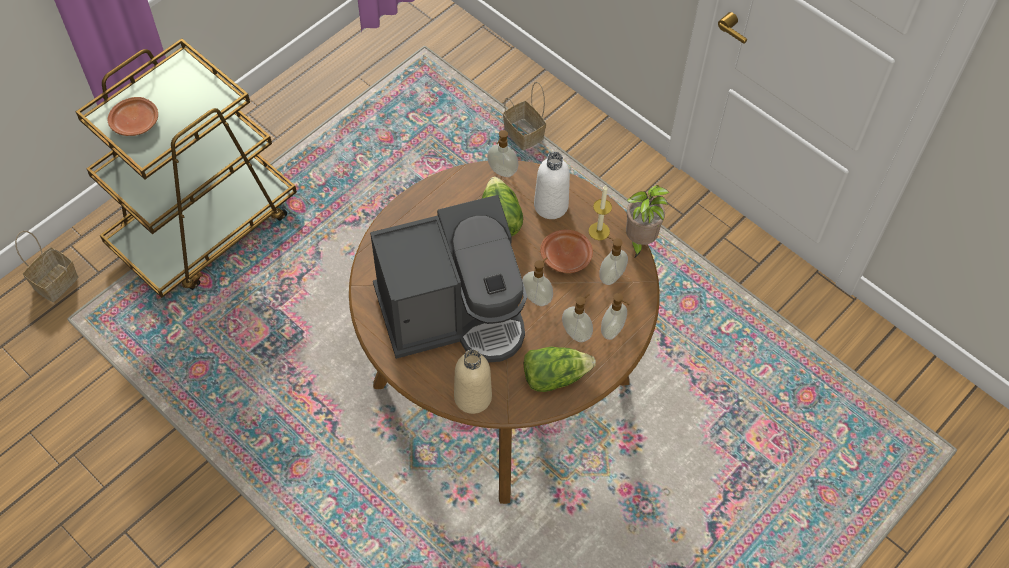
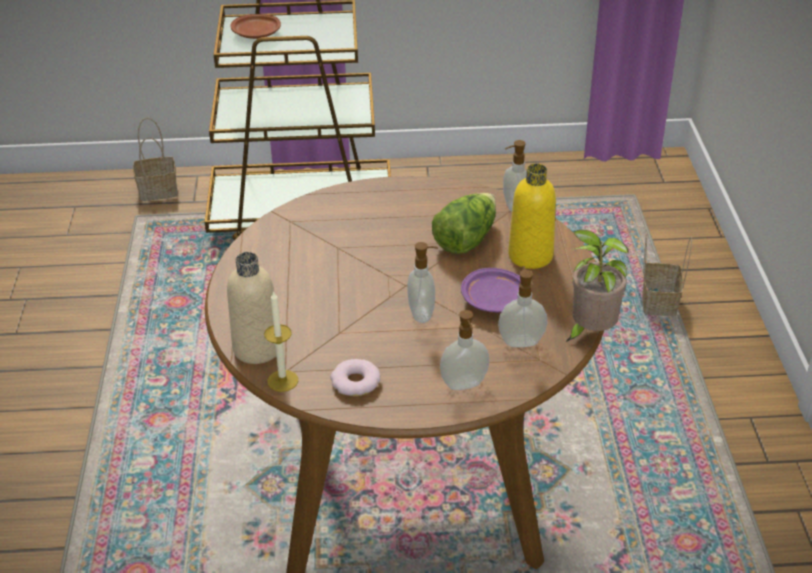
camera: 45 degrees right, 20 degrees down
coffee machine [370,195,527,363] -> none
lettuce [524,347,596,392] -> donut [330,359,381,396]
white bottle [534,152,570,219] -> yellow bottle [508,163,556,269]
brown plate [540,229,593,273] -> purple plate [461,268,521,312]
soap dispenser [562,294,593,342] -> none
candle [588,185,612,240] -> candle moved to [264,290,298,392]

